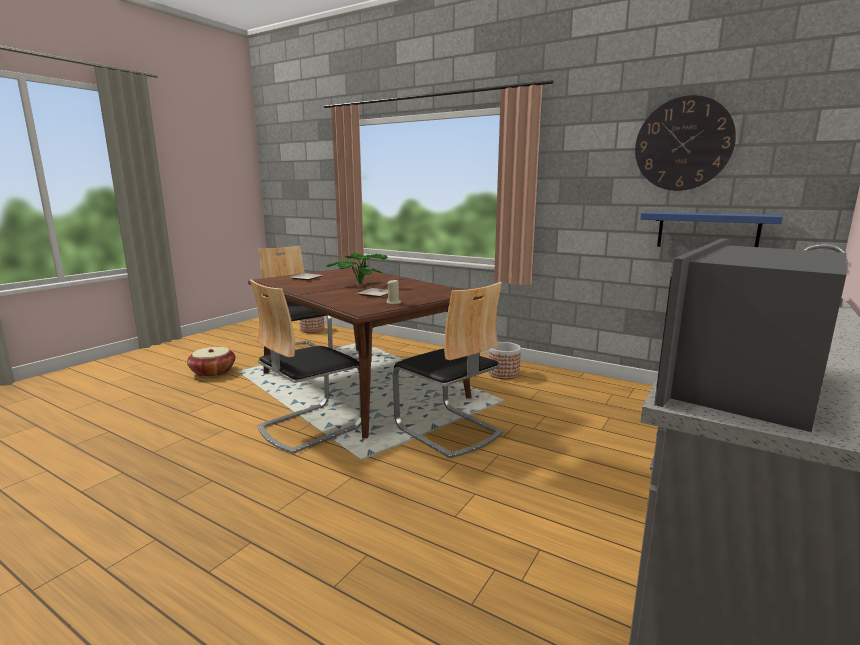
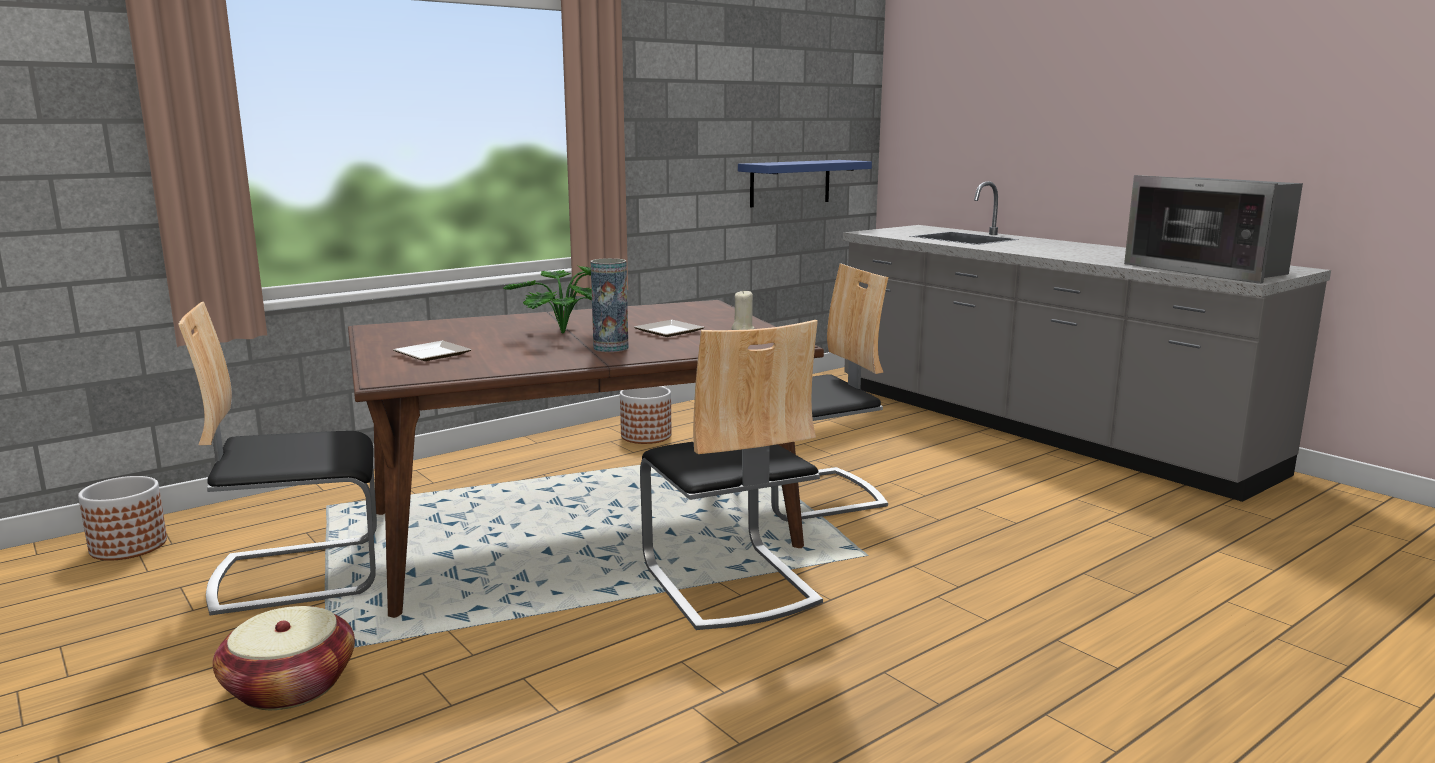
camera: 70 degrees left, 0 degrees up
wall clock [635,95,736,191] -> none
none -> vase [591,258,629,352]

